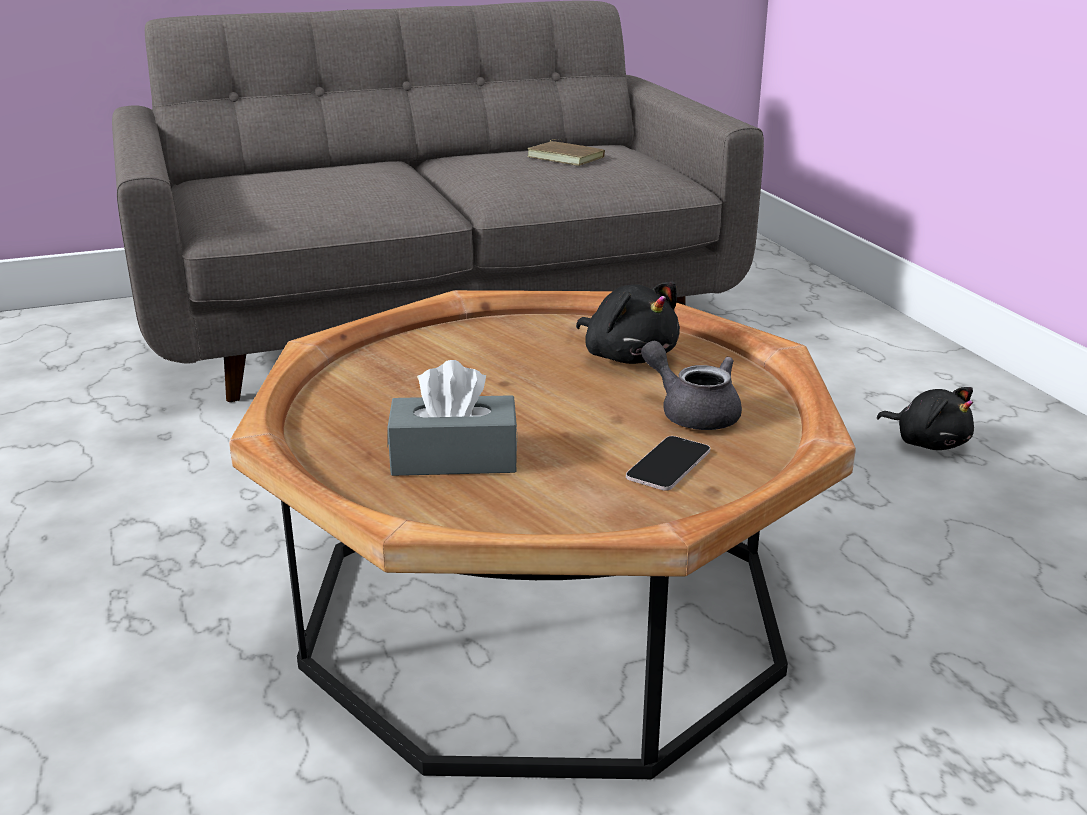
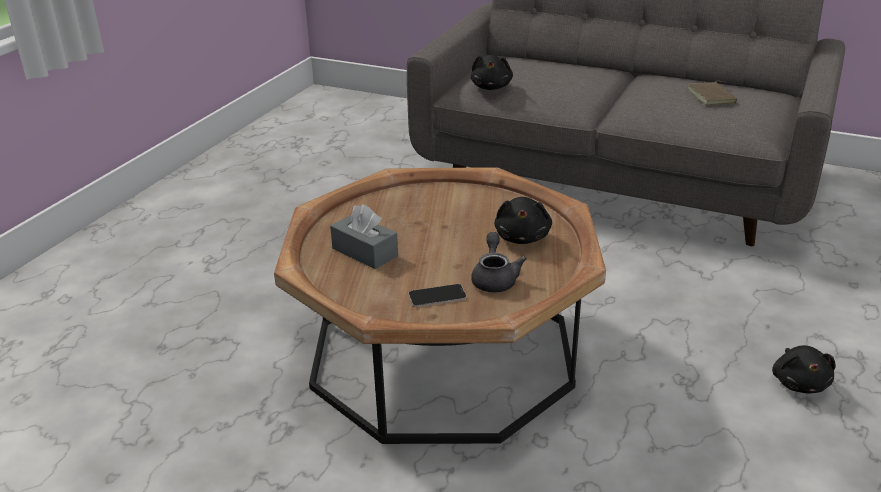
camera: 45 degrees right, 5 degrees up
none -> black plush toy [471,55,513,90]

